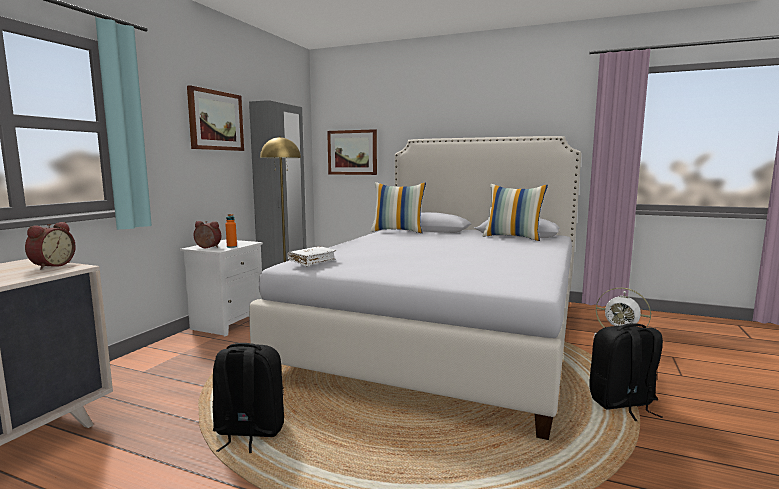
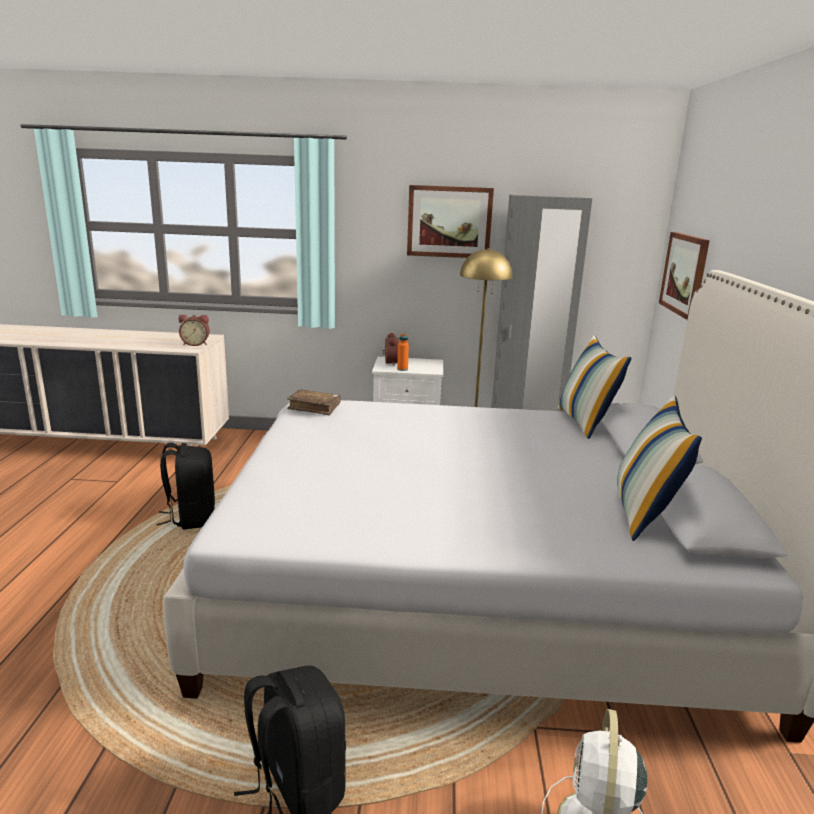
camera: 70 degrees right, 10 degrees up
white book [287,246,336,266] -> brown book [287,389,341,415]

